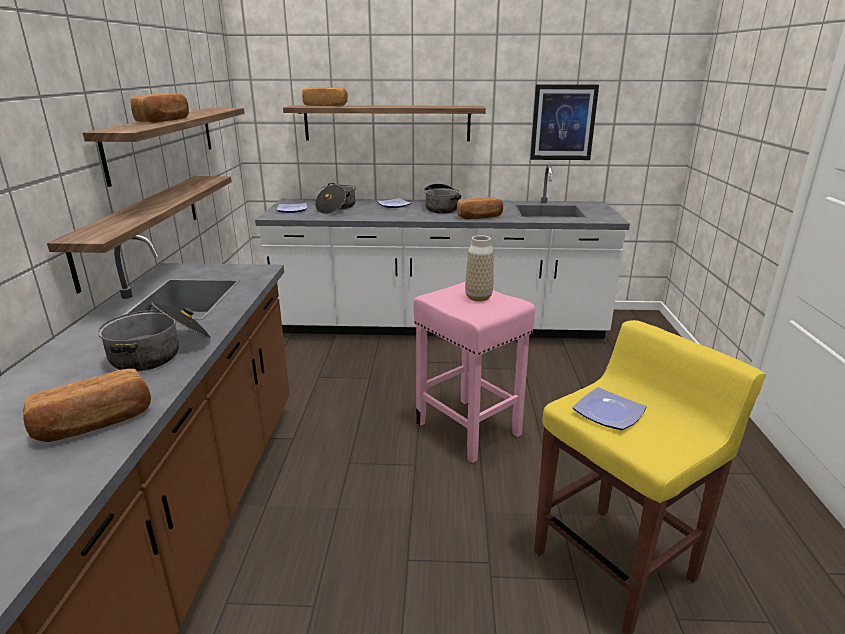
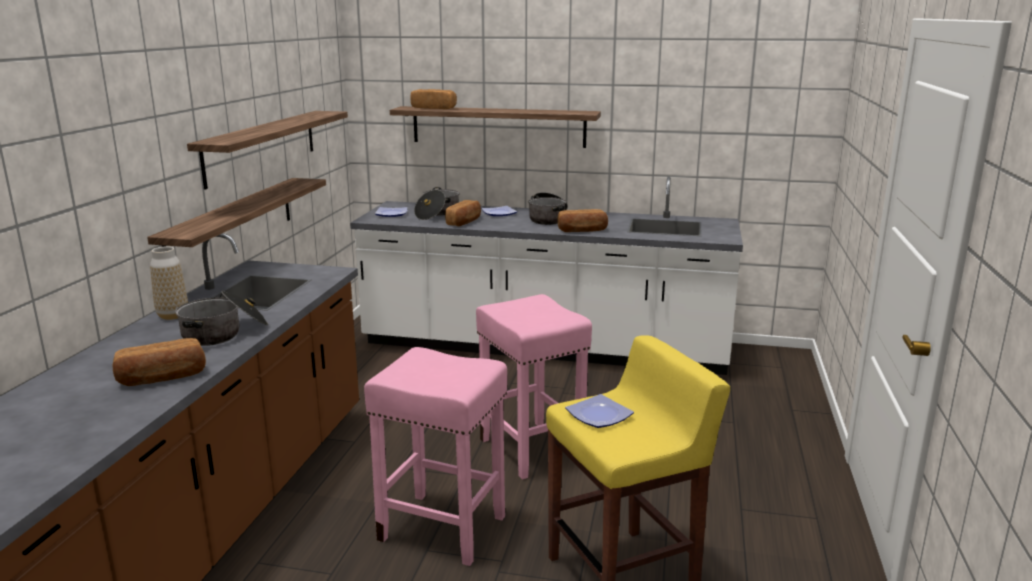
camera: 10 degrees right, 5 degrees down
bread [131,94,189,123] -> bread moved to [445,200,481,226]
vase [465,235,493,301] -> vase moved to [150,246,188,320]
picture [530,84,599,160] -> none
none -> pink stool [364,347,507,566]

